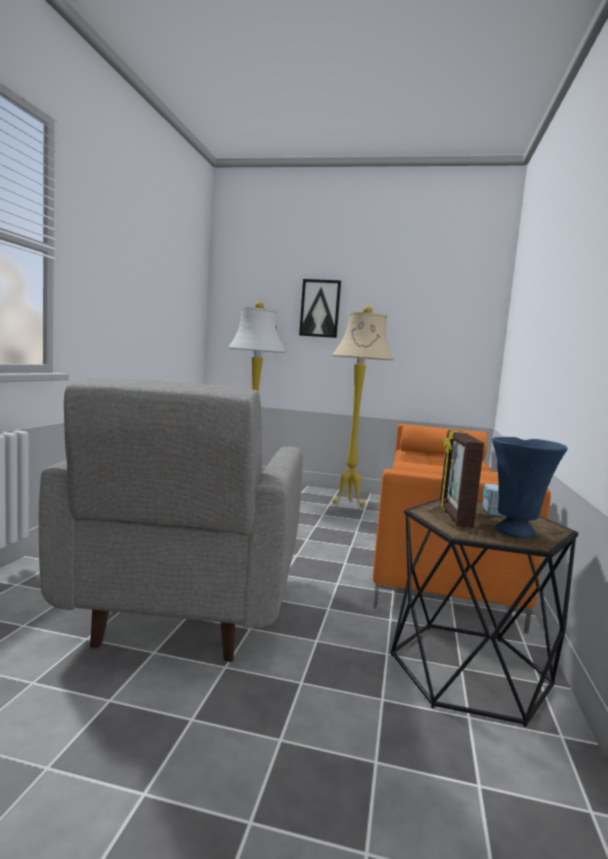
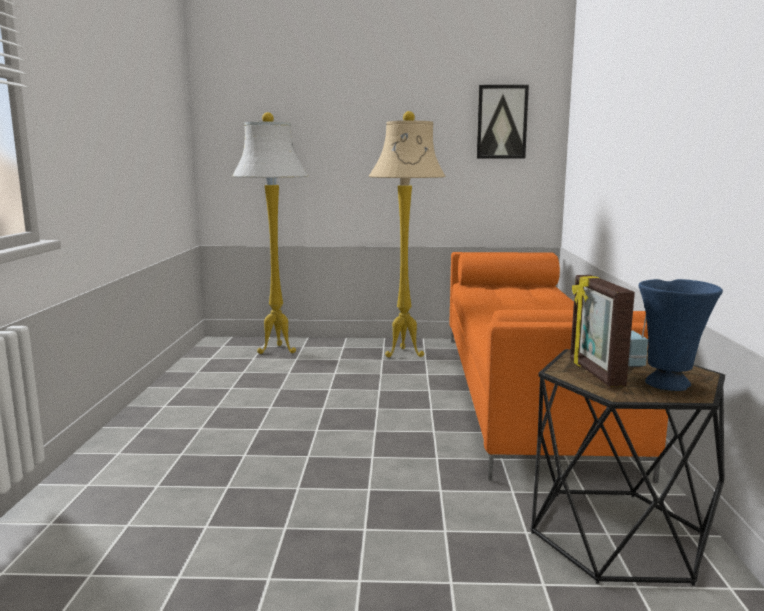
camera: 10 degrees left, 5 degrees up
grey armchair [39,377,303,662] -> none
picture [299,279,341,338] -> picture moved to [477,85,529,159]

